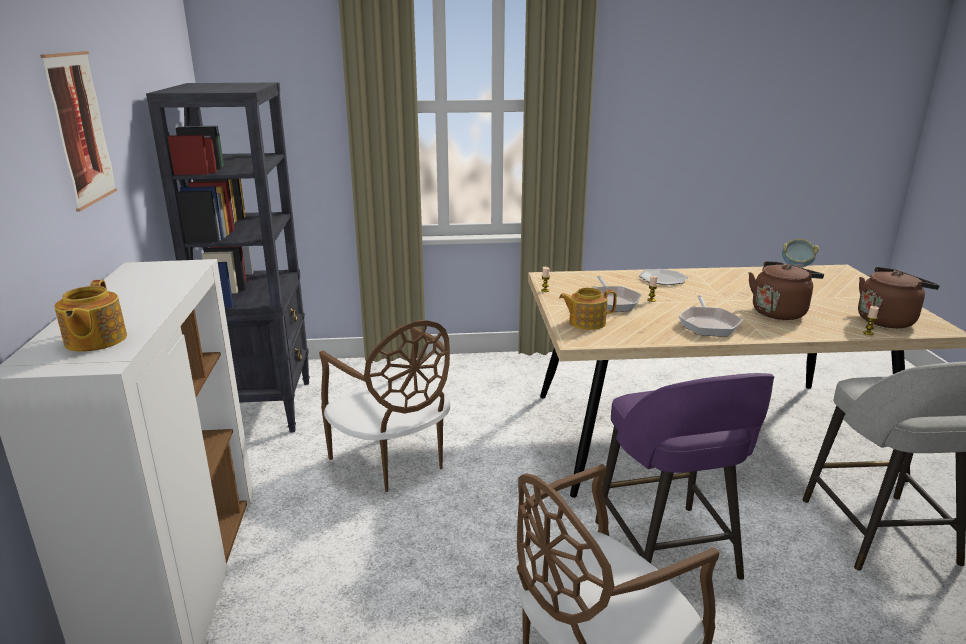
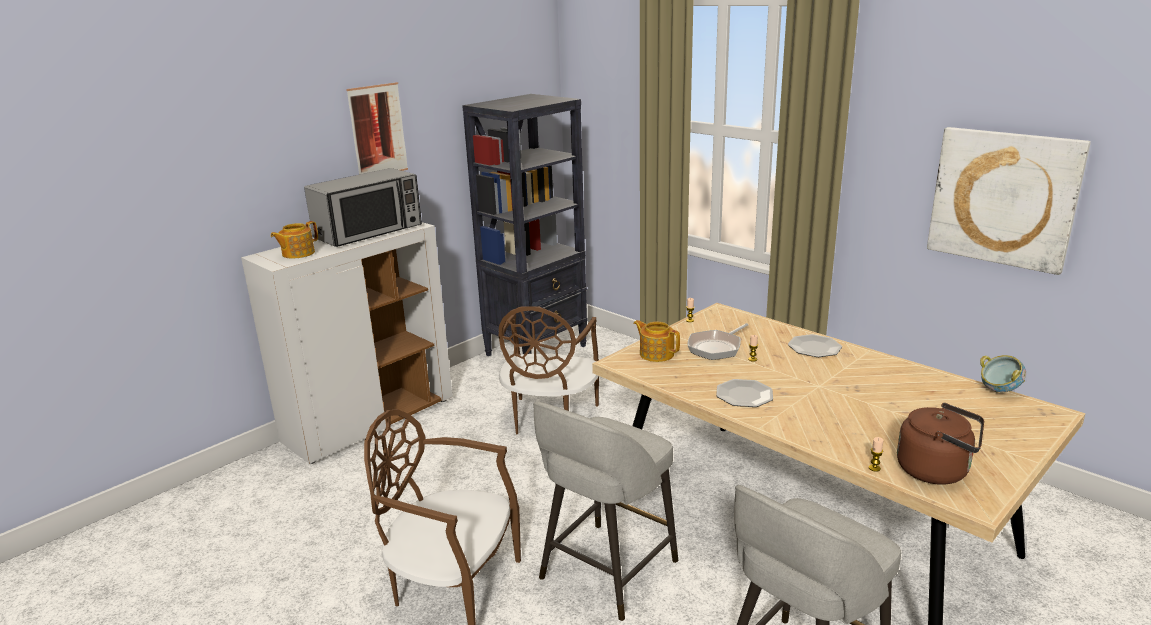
camera: 50 degrees right, 0 degrees up
purple stool [595,373,774,580] -> grey stool [533,401,678,621]
frying pan [679,295,743,336] -> plate [716,379,773,407]
brown kettle [749,261,824,320] -> none
none -> microwave [304,168,422,247]
none -> picture [927,127,1091,275]

